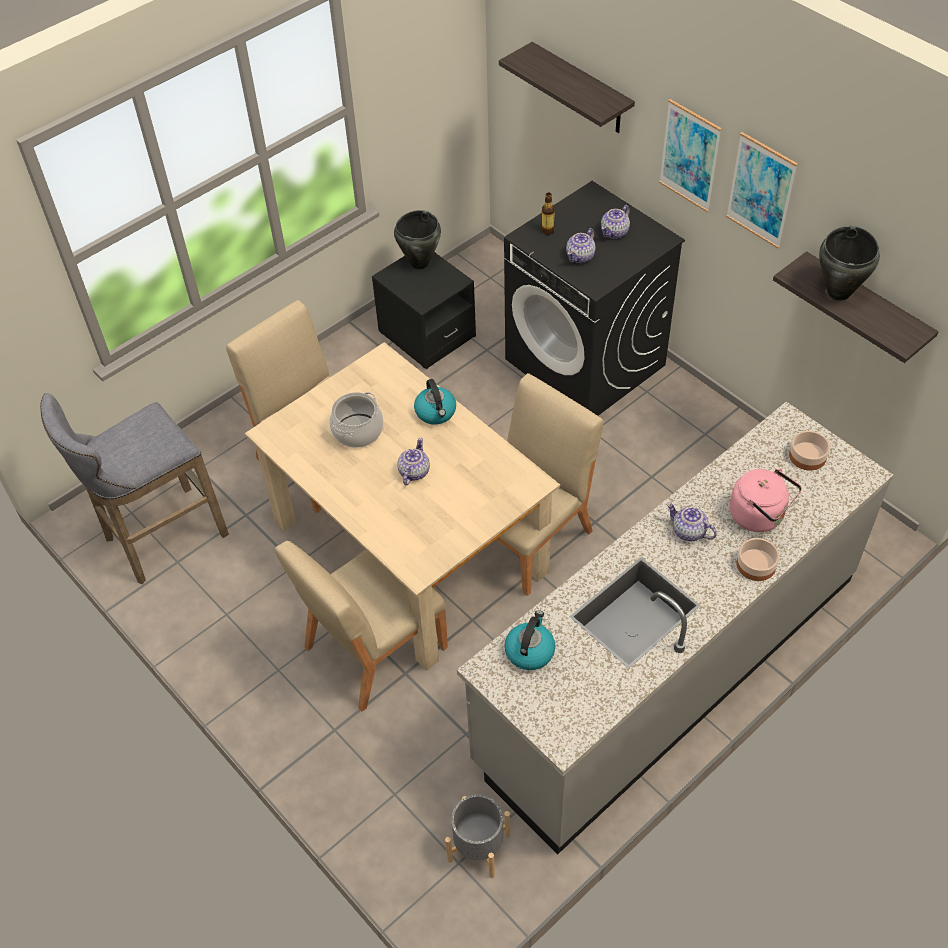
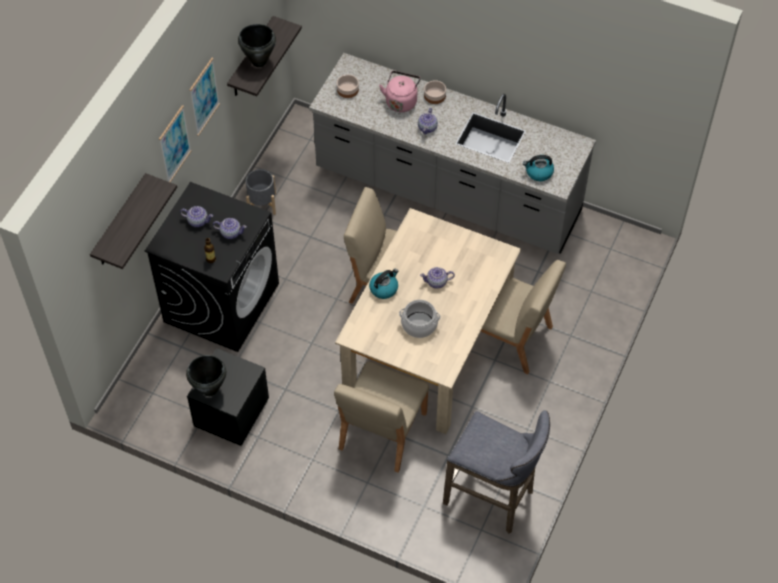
camera: 115 degrees left, 5 degrees up
grey planter [445,794,510,878] -> grey planter moved to [246,169,276,215]

